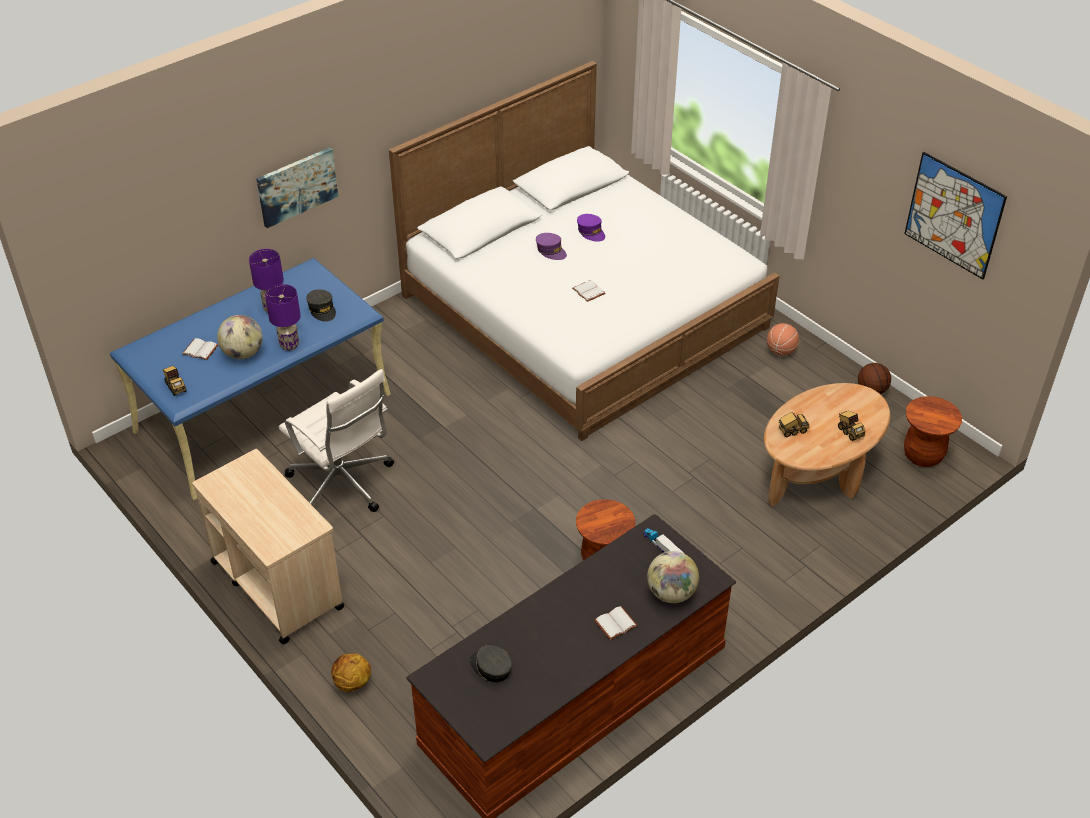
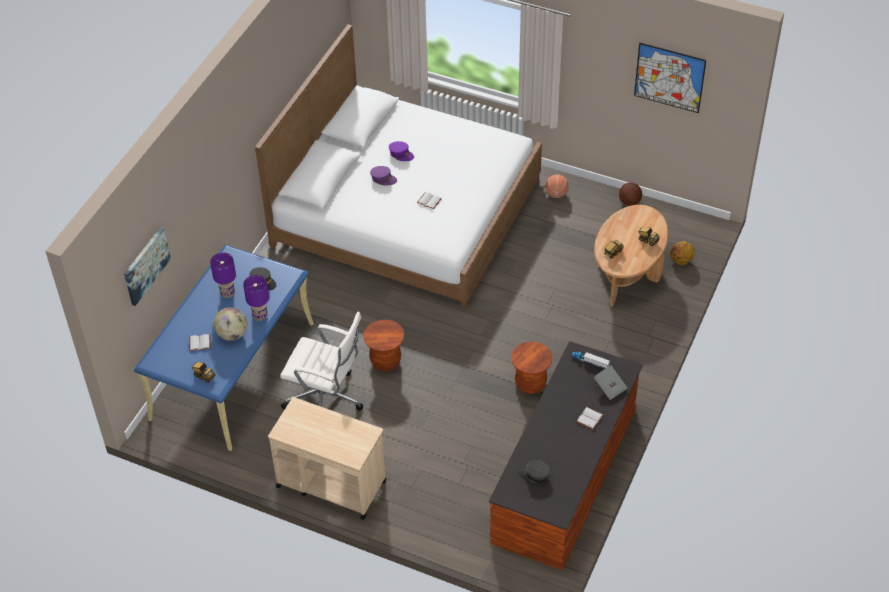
camera: 25 degrees left, 5 degrees up
picture [256,147,338,228] -> picture moved to [124,227,171,306]
basketball [331,653,371,693] -> basketball moved to [670,241,695,265]
globe [647,551,699,603] -> grey book [593,365,627,400]
brown stool [904,396,962,467] -> brown stool moved to [363,320,404,371]

